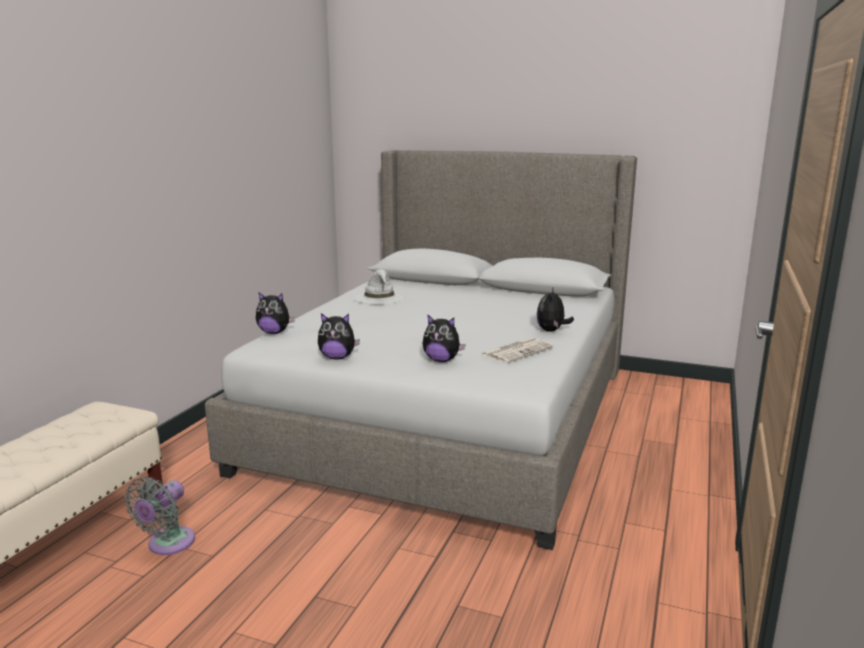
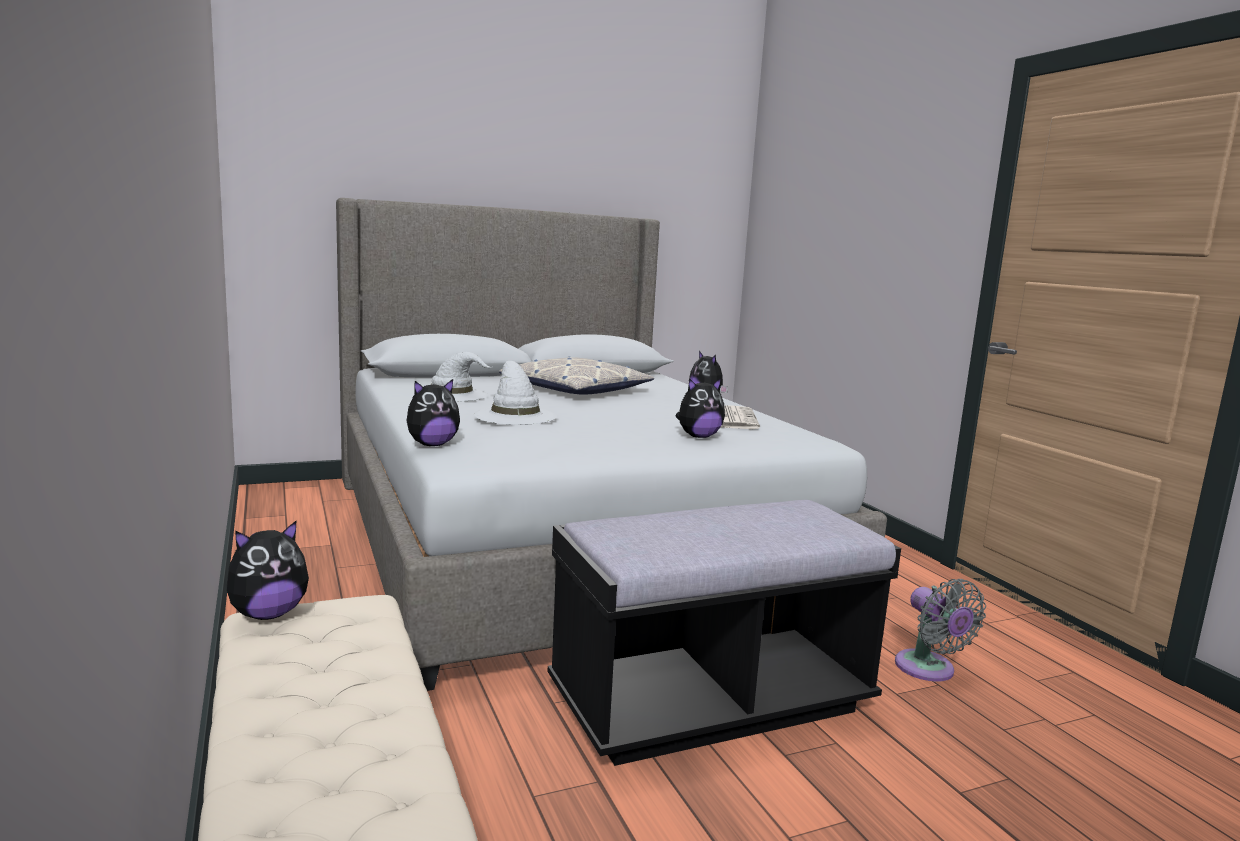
camera: 45 degrees left, 5 degrees down
grey fan [124,477,195,555] -> grey fan moved to [895,579,986,682]
plush toy [318,313,360,360] -> plush toy moved to [227,521,309,620]
none -> white hat [474,361,557,425]
none -> pillow [499,356,654,394]
none -> black bench [547,500,901,766]

